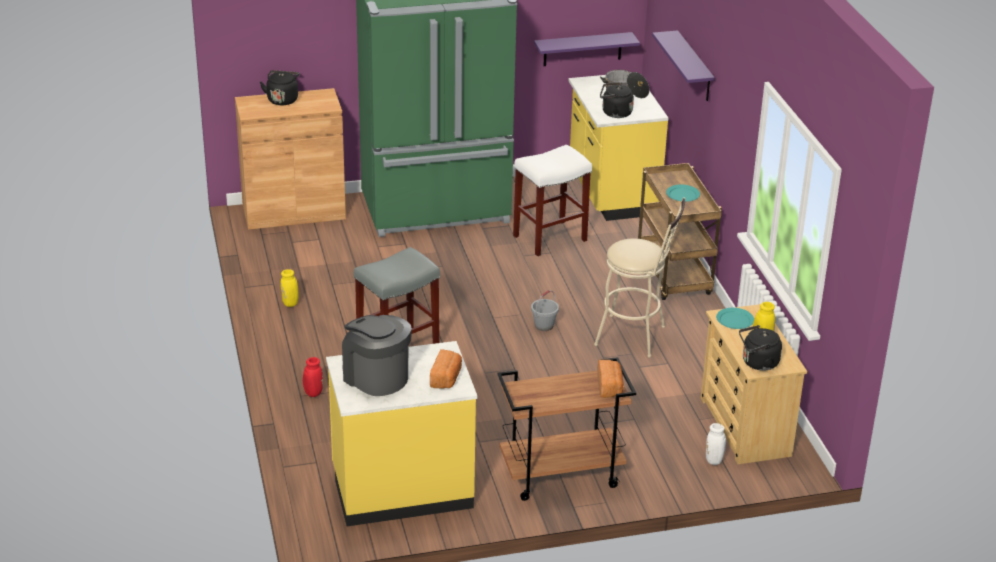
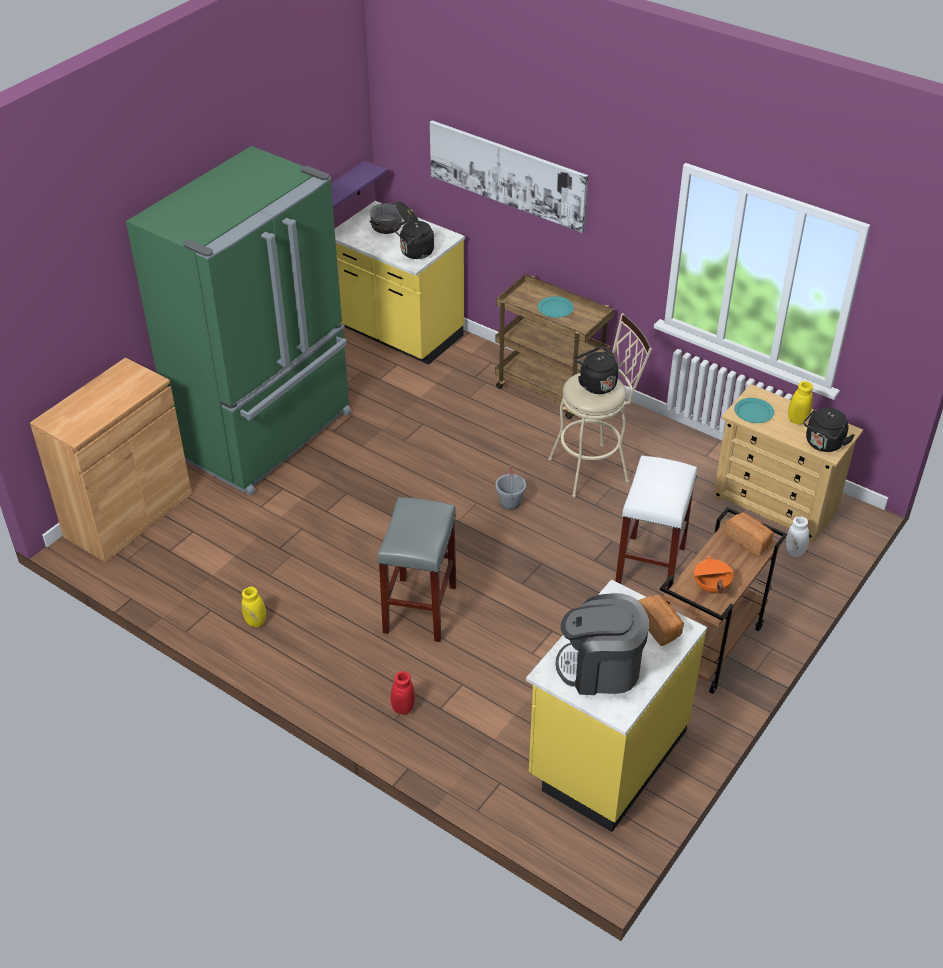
camera: 40 degrees left, 10 degrees up
black kettle [260,70,300,105] -> black kettle moved to [574,347,618,394]
white stool [513,145,592,256] -> white stool moved to [615,456,697,589]
purple shelf [652,30,715,101] -> picture [430,120,588,233]
none -> orange cooking pot [694,556,733,595]

